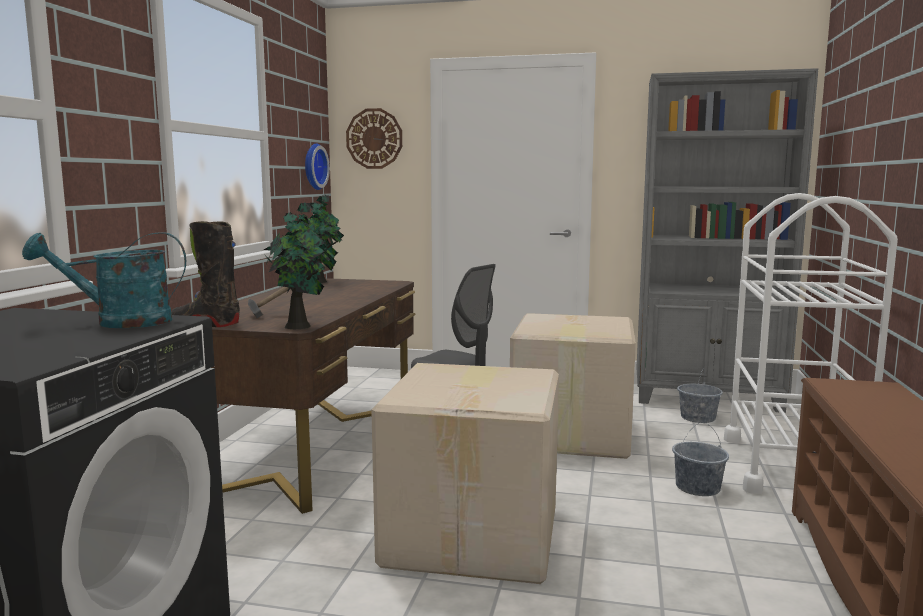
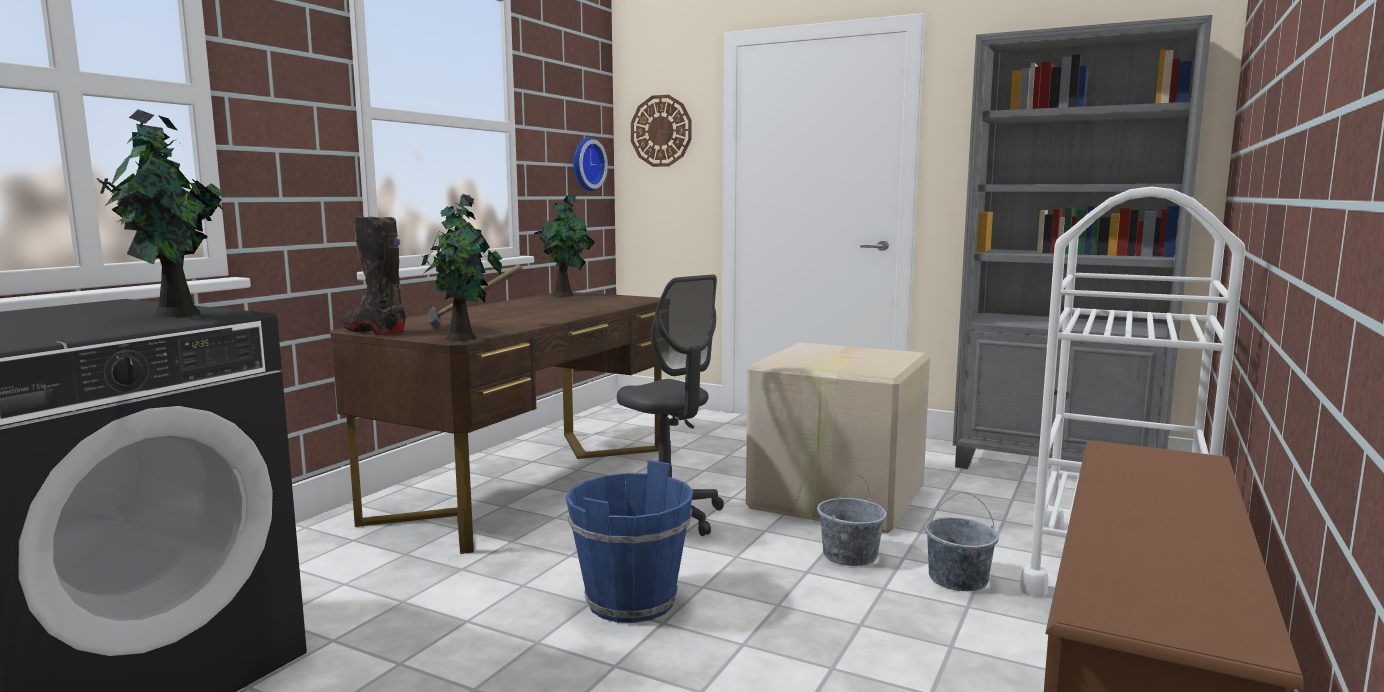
camera: 15 degrees right, 0 degrees up
turquoise watering can [22,232,186,328] -> potted plant [97,109,224,317]
cardboard box [371,363,559,584] -> blue bucket [566,460,693,623]
grey bucket [677,369,723,423] -> grey bucket moved to [817,475,887,566]

